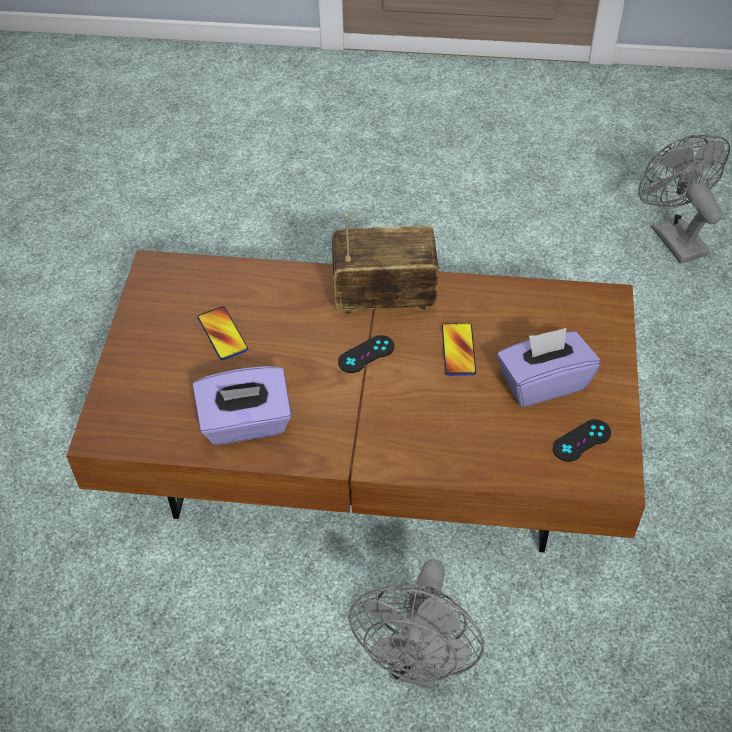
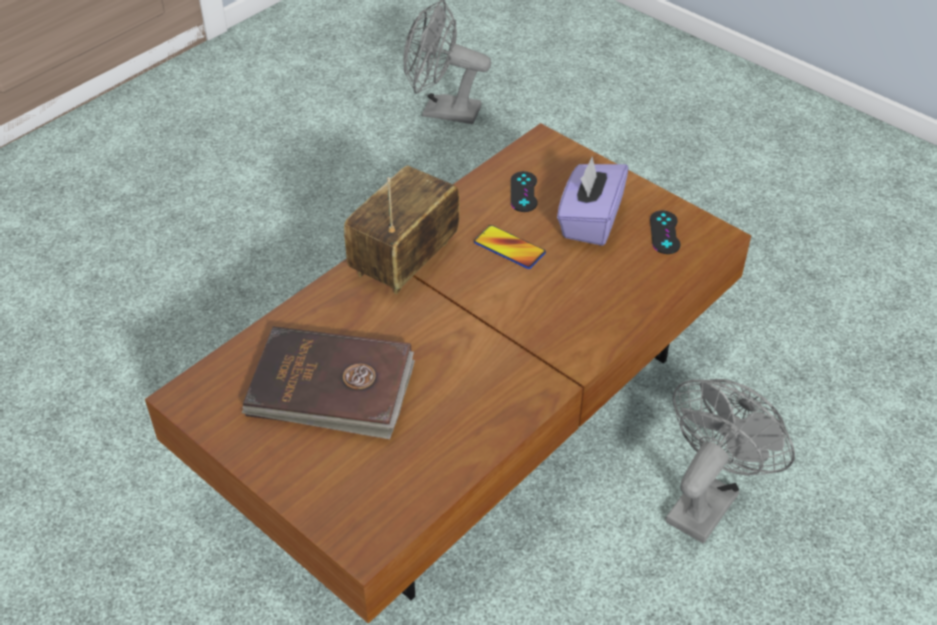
camera: 55 degrees left, 5 degrees down
purple tissue box [193,366,291,445] -> none
phone [198,306,248,360] -> brown book [242,326,415,439]
black game controller [338,335,394,373] -> black game controller moved to [511,171,538,212]
grey fan [348,559,484,689] -> grey fan turned 105 degrees counterclockwise [665,379,795,543]

